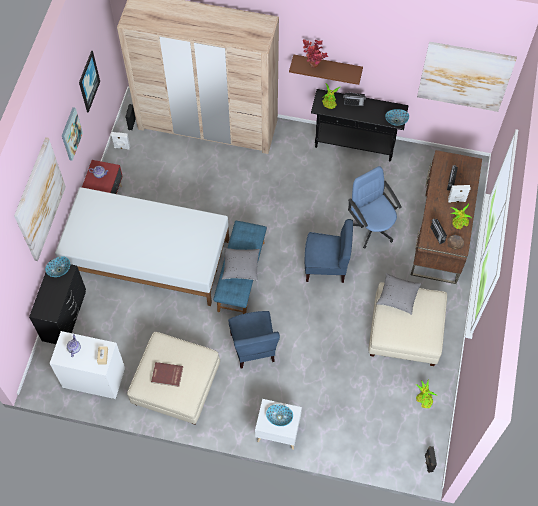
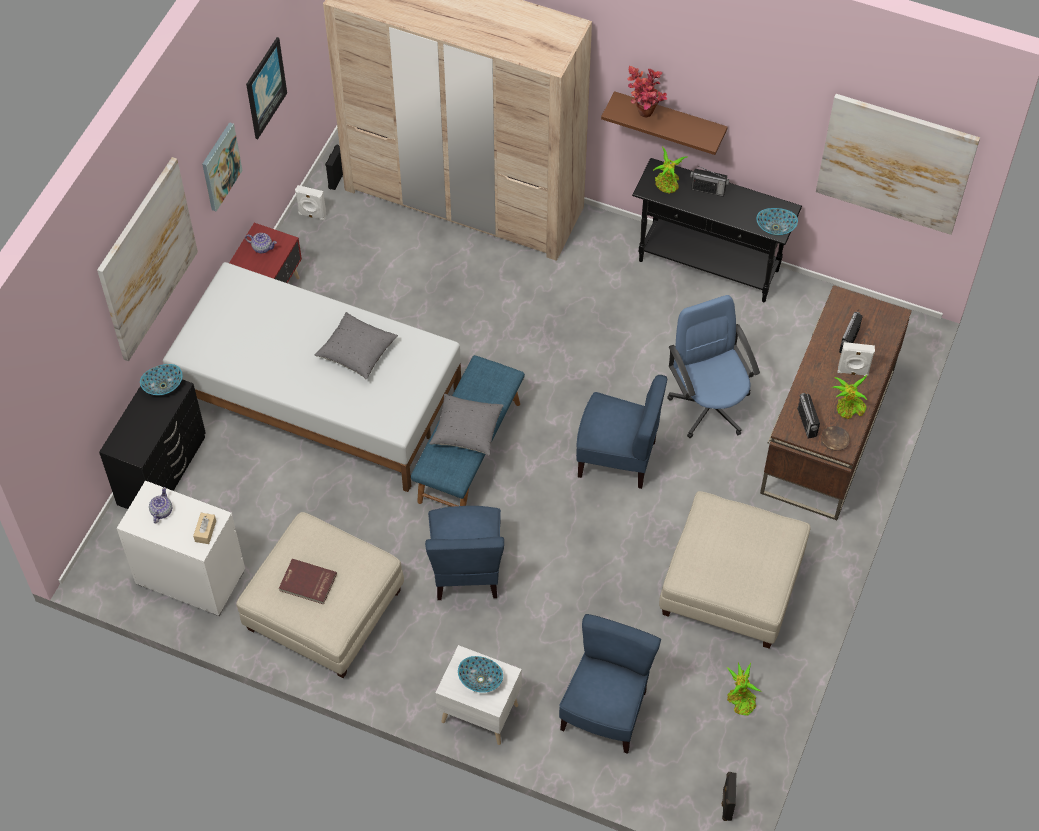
camera: 10 degrees right, 5 degrees down
grey pillow [376,273,421,315] -> grey pillow moved to [315,312,398,380]
none -> blue chair [559,614,661,754]

